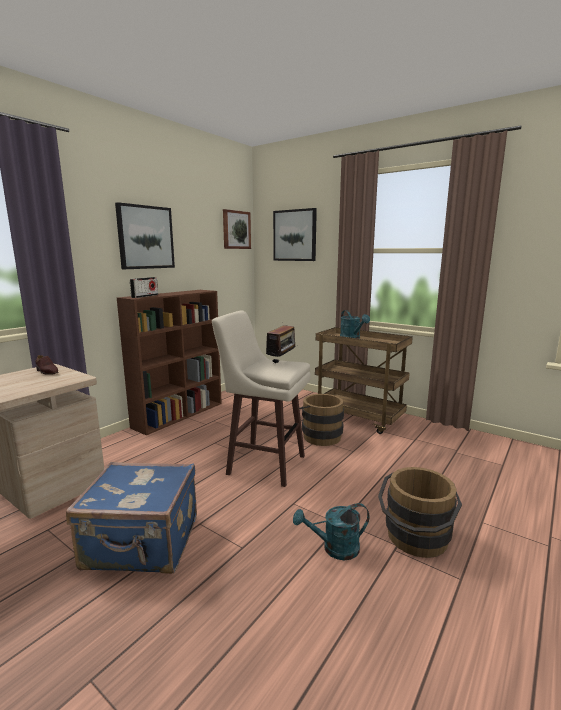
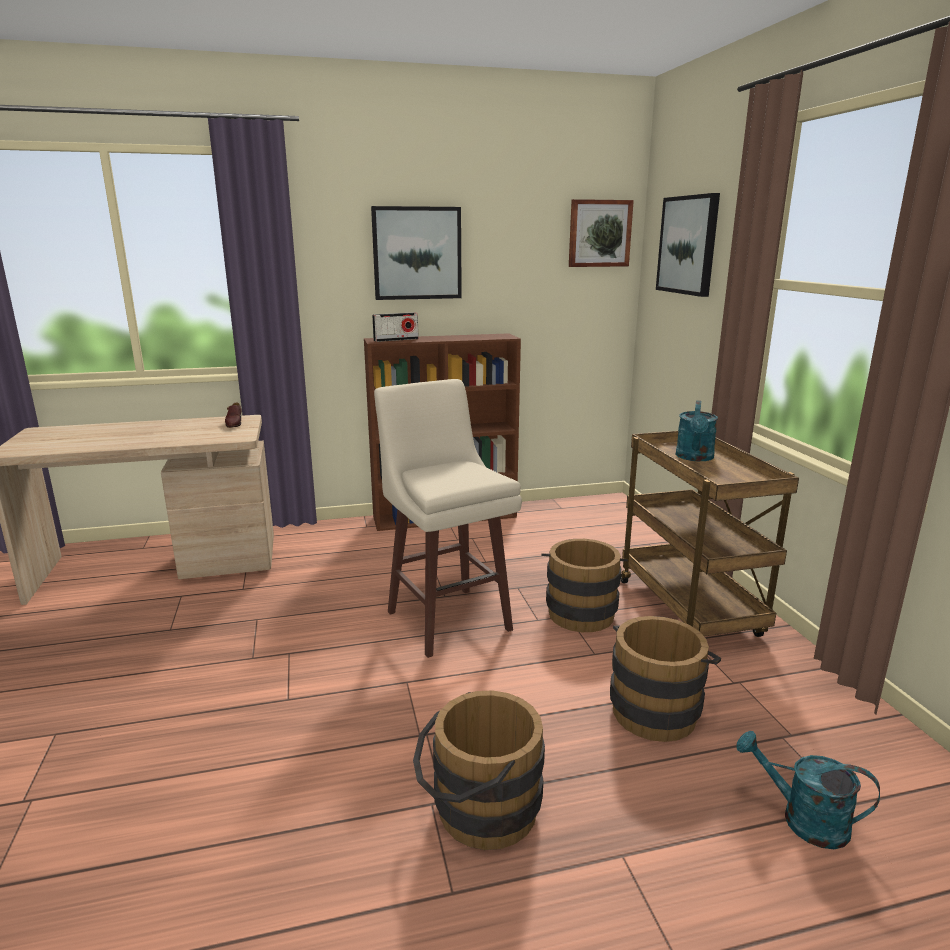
camera: 40 degrees right, 5 degrees up
blue suitcase [66,462,197,574] -> none
radio [266,321,296,363] -> none
turquoise watering can [293,503,369,560] -> turquoise watering can moved to [736,731,880,849]
none -> brown bucket [610,616,721,742]

